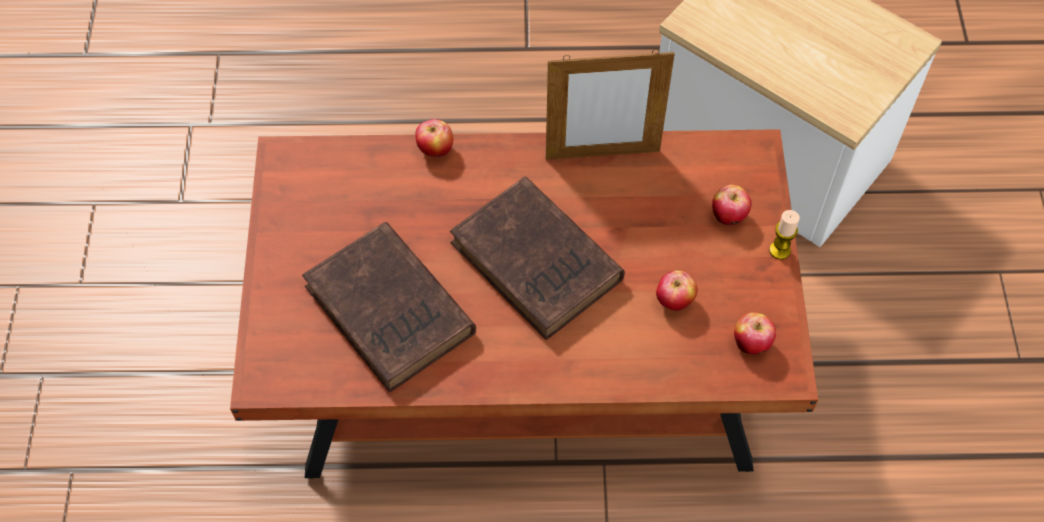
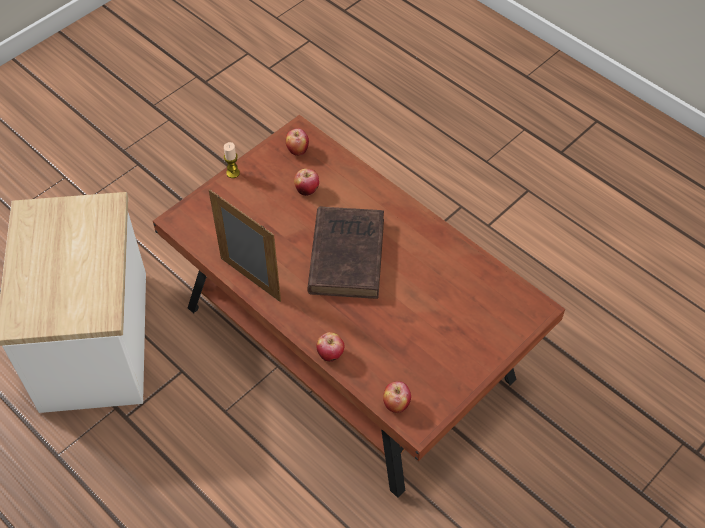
camera: 135 degrees left, 5 degrees down
brown book [302,222,476,392] -> none
apple [712,184,751,226] -> apple moved to [383,381,411,413]

